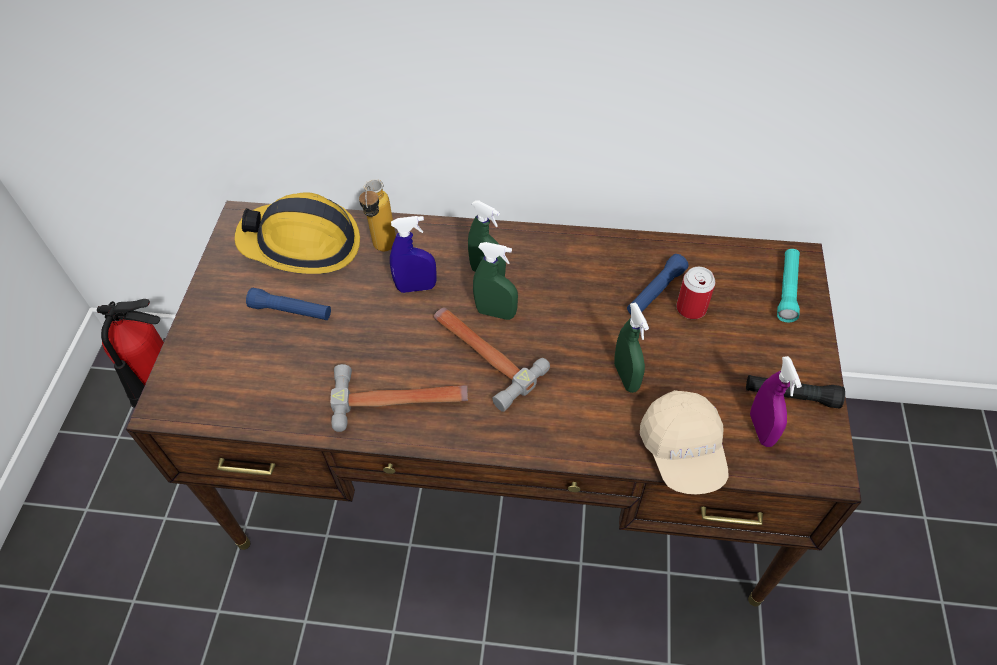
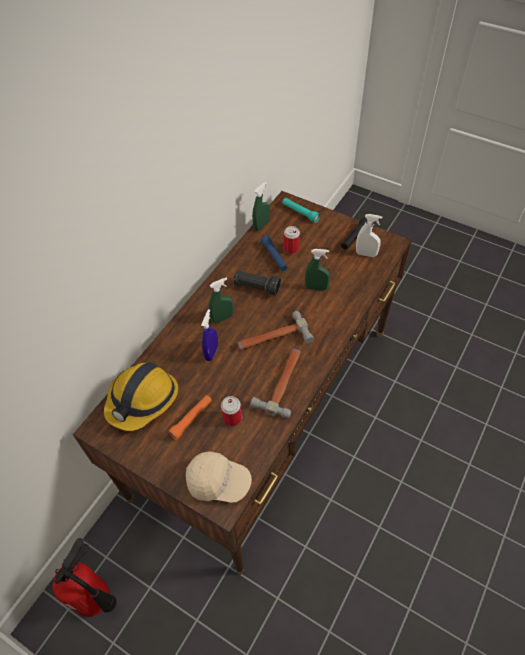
camera: 65 degrees left, 0 degrees up
blue flashlight [246,288,331,320] -> orange flashlight [168,395,212,440]
bottle [359,179,396,251] -> none
green spray bottle [473,242,518,320] -> green spray bottle moved to [252,182,270,231]
beige cap [640,390,729,494] -> beige cap moved to [186,451,252,503]
purple spray bottle [750,356,802,447] -> white spray bottle [356,214,382,257]
none -> can [221,396,242,427]
none -> black flashlight [234,270,281,296]

